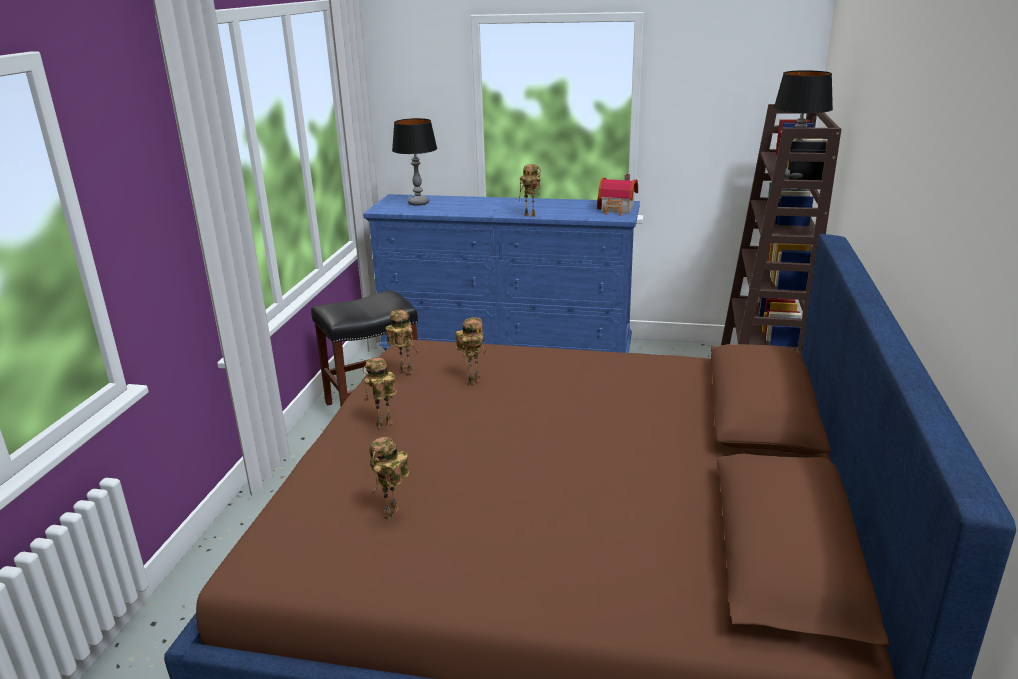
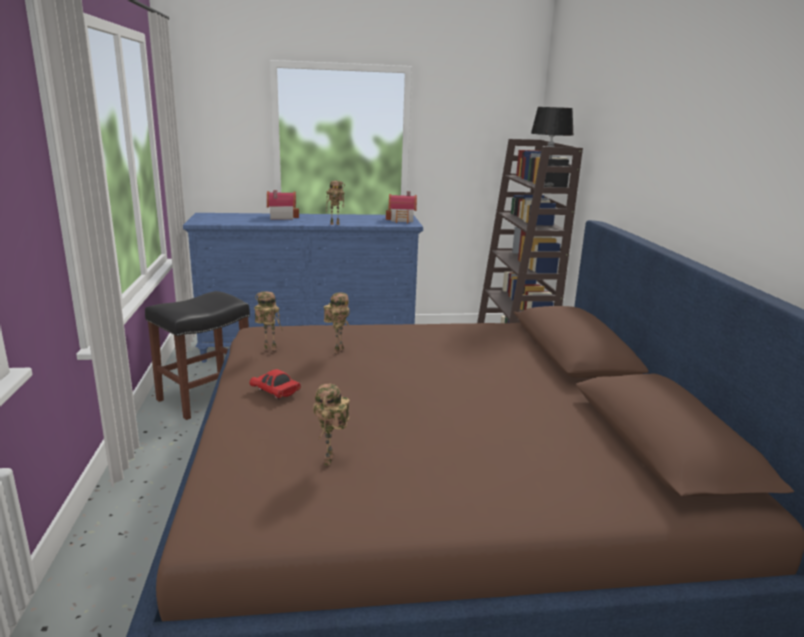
camera: 20 degrees left, 5 degrees down
toy robot [362,358,397,428] -> red toy car [249,369,301,399]
table lamp [392,118,437,206] -> none
none -> toy house [267,190,299,220]

